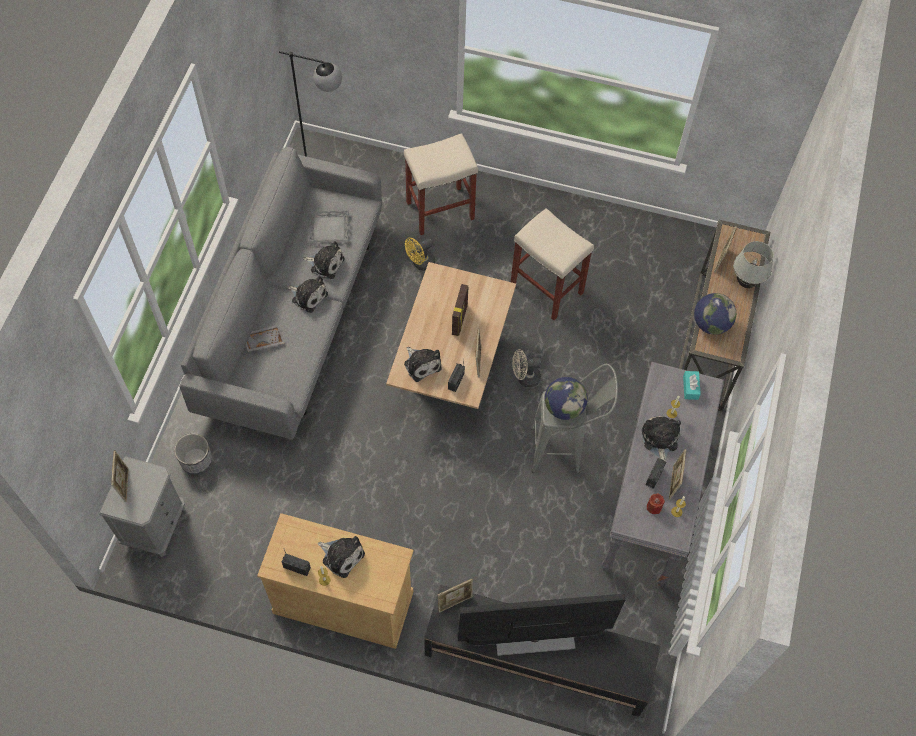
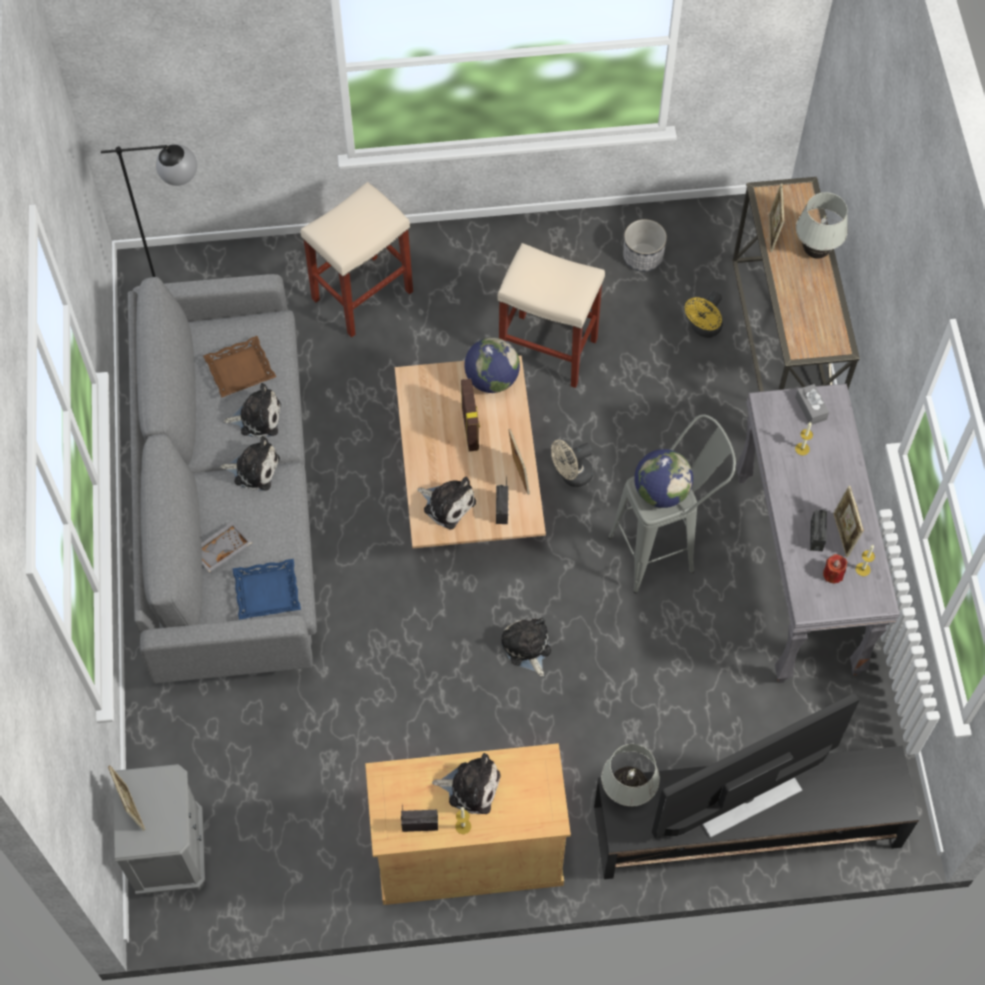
camera: 20 degrees left, 0 degrees up
planter [174,433,212,474] -> planter moved to [623,219,667,272]
grey tray [308,210,349,242] -> brown tray [203,336,276,398]
yellow fan [405,238,435,271] -> yellow fan moved to [685,291,723,338]
picture frame [438,579,473,613] -> white table lamp [601,744,660,807]
plush toy [642,416,681,461] -> plush toy moved to [501,618,551,676]
turquoise tissue box [683,371,701,400] -> grey tissue box [795,384,829,425]
globe [694,293,736,335] -> globe moved to [465,337,520,393]
none -> blue tray [233,559,301,620]

